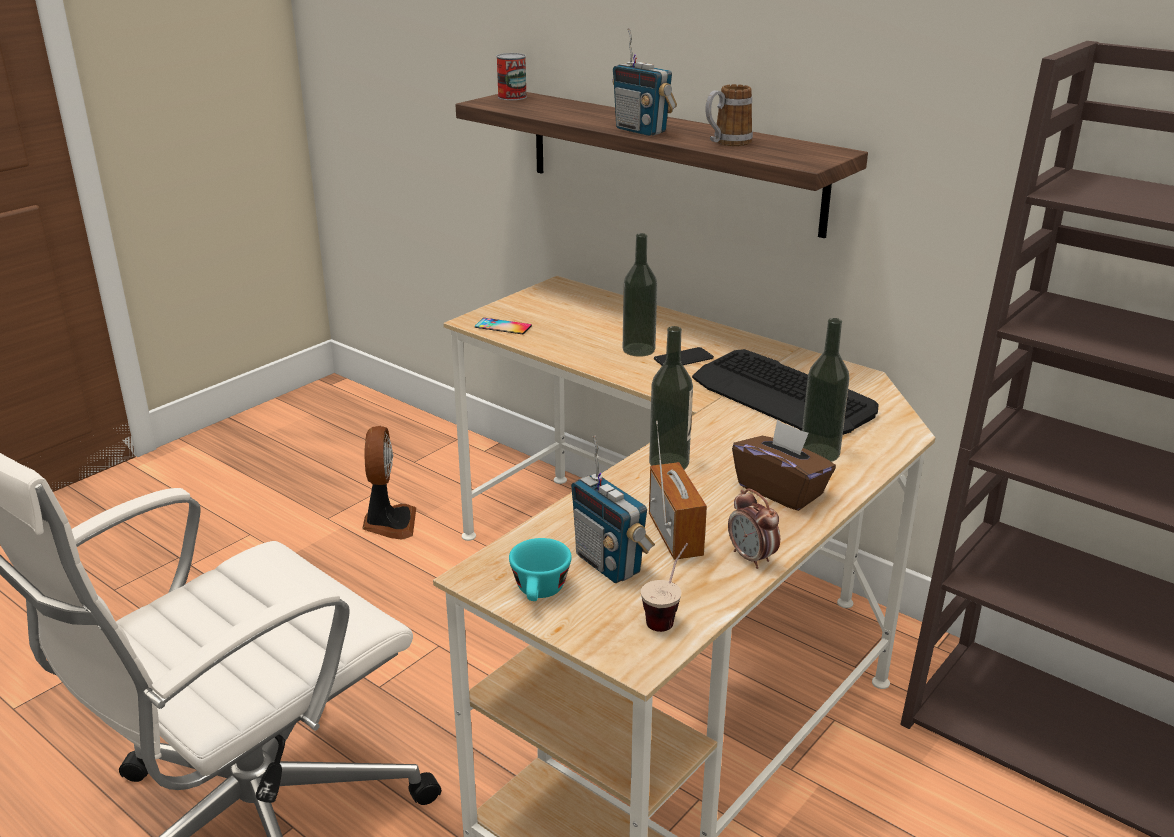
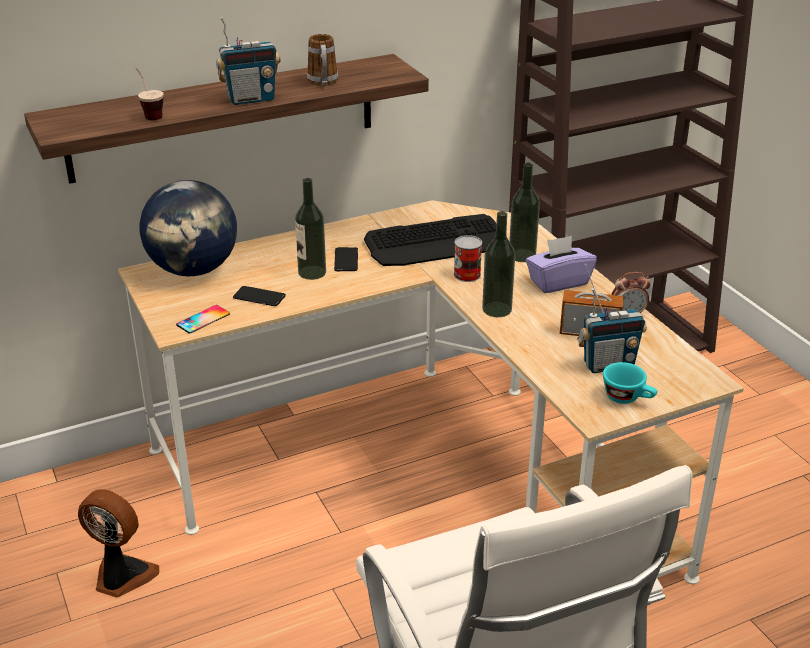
camera: 65 degrees left, 5 degrees up
can [496,53,527,100] -> can moved to [454,235,482,282]
cup [641,543,688,632] -> cup moved to [136,68,164,120]
brown tissue box [732,419,836,511] -> purple tissue box [526,236,597,293]
none -> globe [139,180,237,276]
none -> phone [233,286,286,306]

